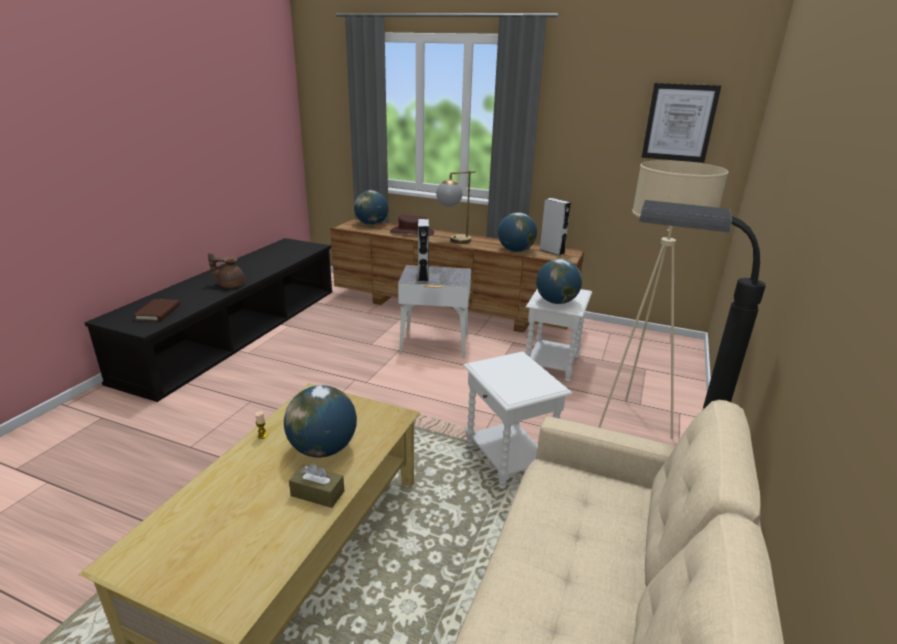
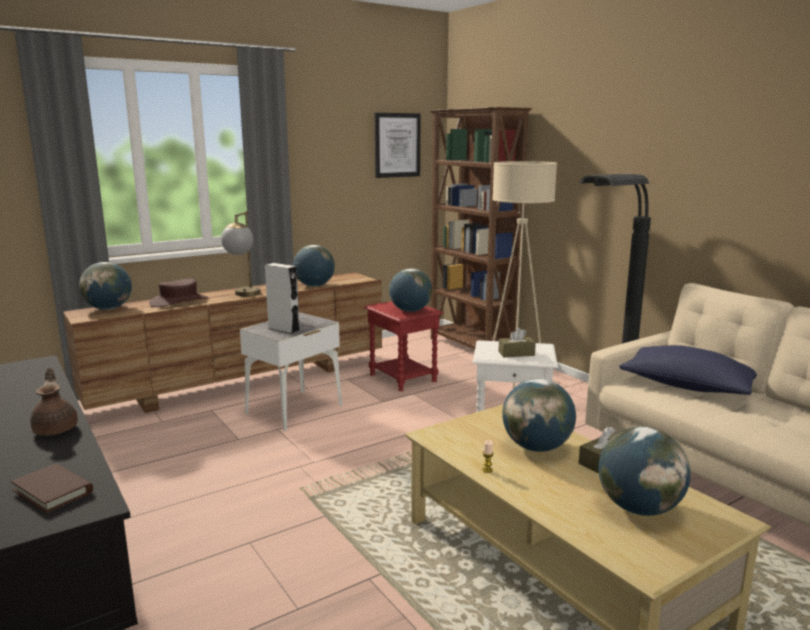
camera: 55 degrees left, 10 degrees down
brown teapot [208,252,245,288] -> brown teapot turned 120 degrees clockwise [30,368,78,436]
white side table [526,289,592,381] -> red side table [363,301,444,391]
grey speaker [539,198,571,256] -> none
none -> brown bookcase [429,107,531,349]
none -> brown tissue box [498,327,536,357]
none -> globe [598,427,691,516]
none -> blue pillow [619,345,757,395]

